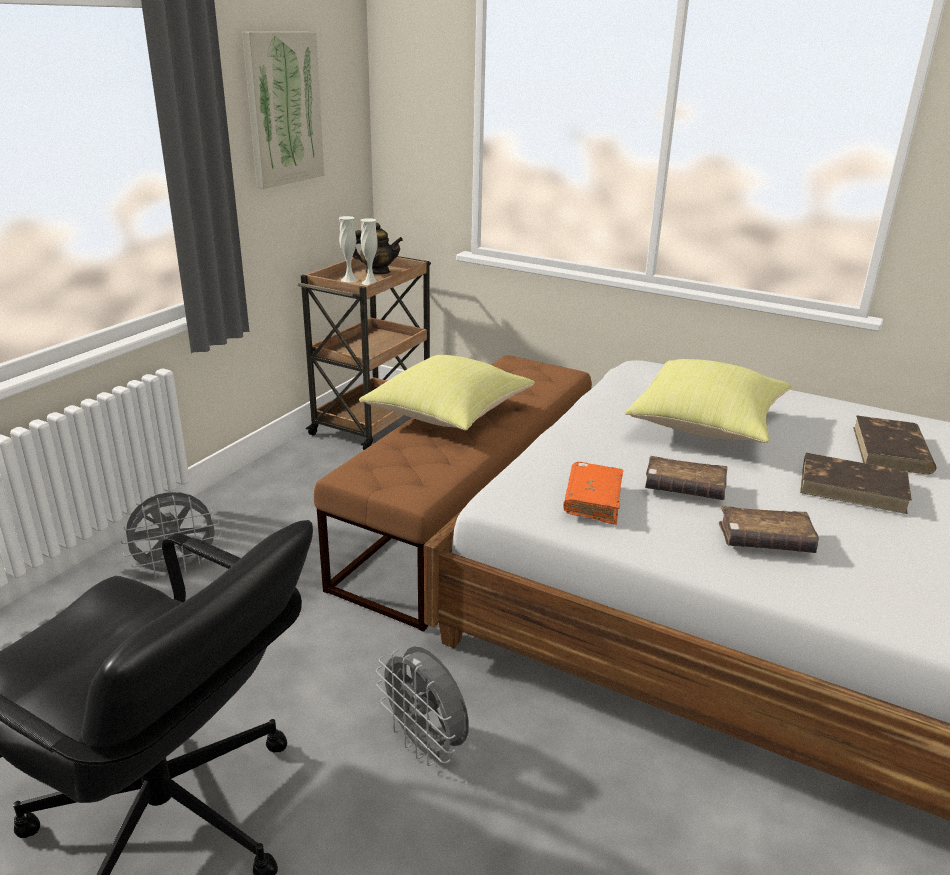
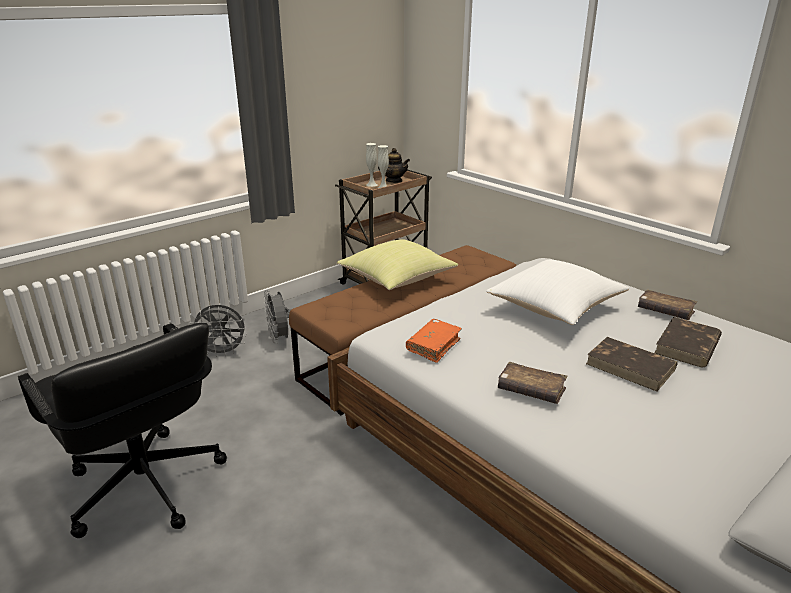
camera: 20 degrees right, 0 degrees up
picture [242,32,324,189] -> none
grey fan [376,646,469,766] -> grey fan moved to [264,290,292,344]
yellow pillow [625,359,792,443] -> white pillow [486,260,629,325]
brown book [645,456,728,500] -> brown book moved to [638,289,697,320]

